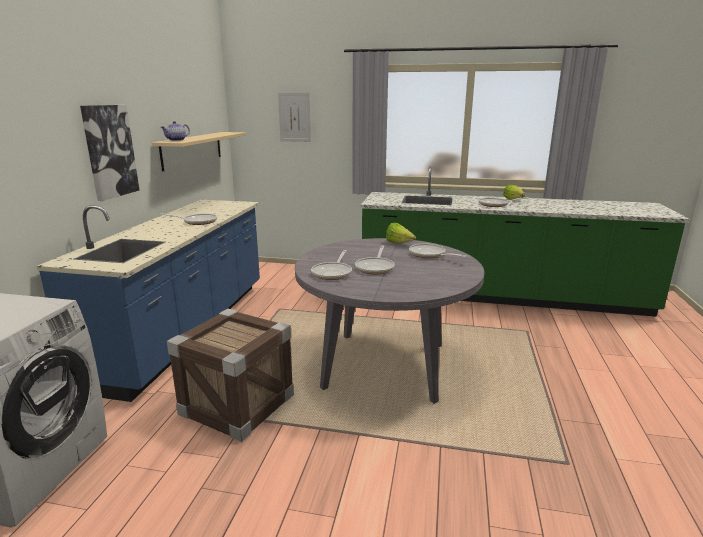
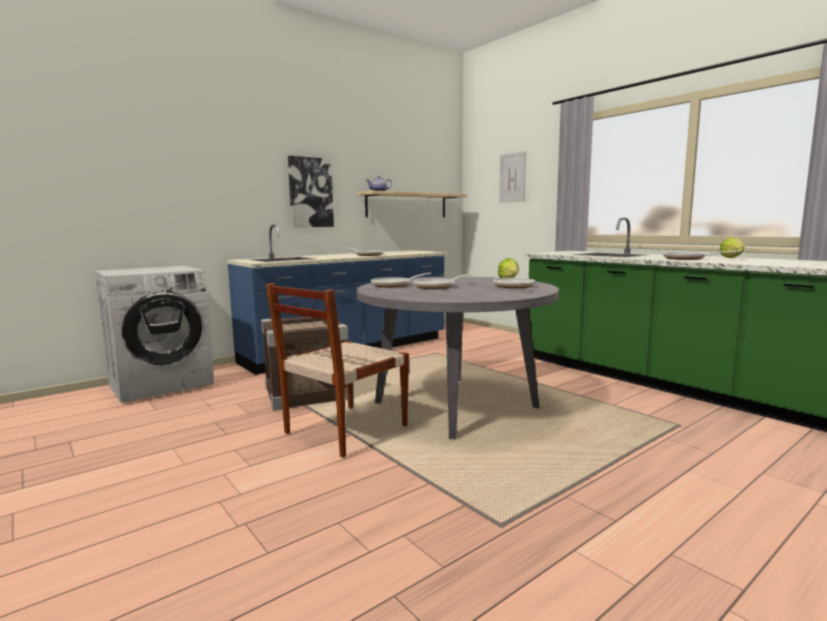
camera: 40 degrees right, 10 degrees down
none -> chair [266,283,409,457]

